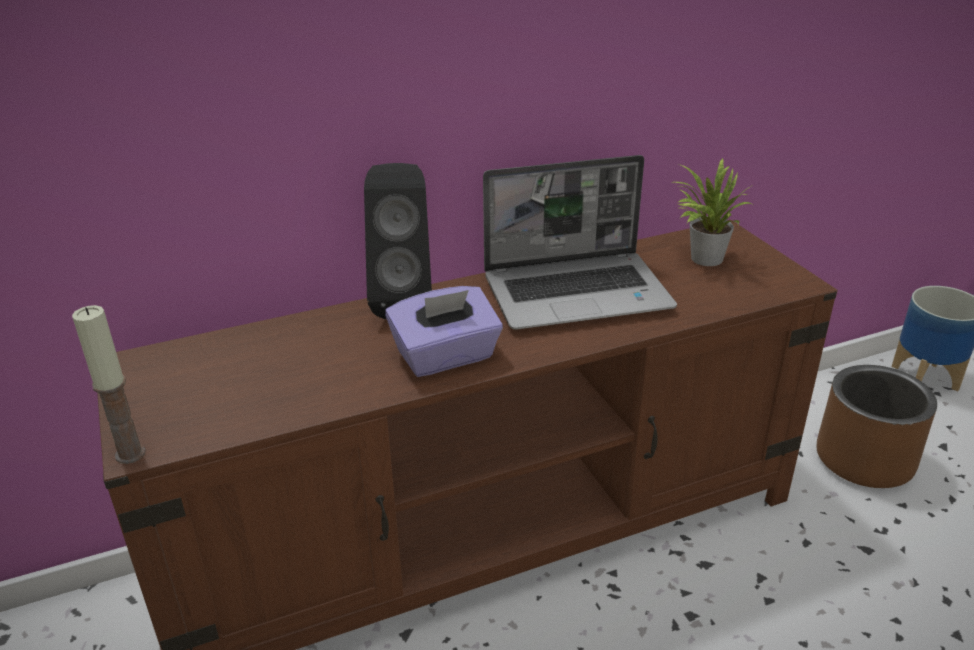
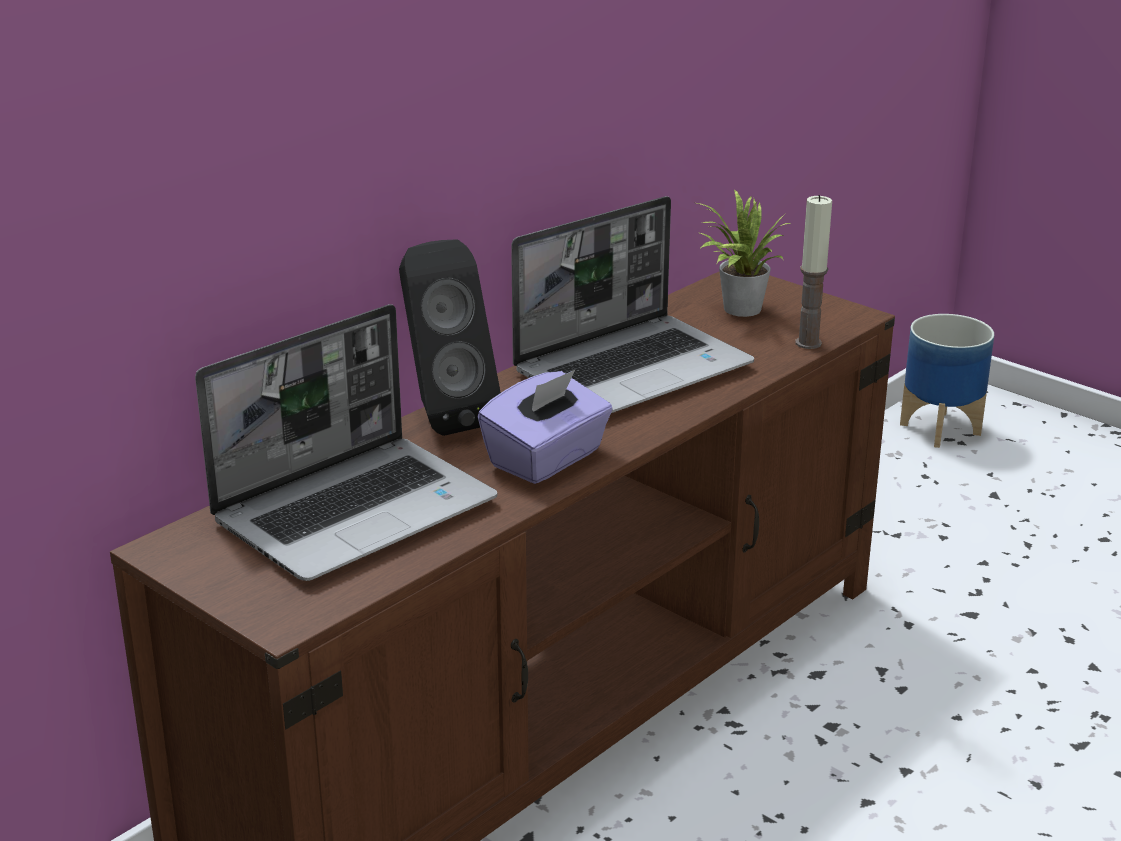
camera: 25 degrees left, 5 degrees down
candle [72,305,146,464] -> candle moved to [795,195,832,349]
brown planter [817,365,937,488] -> none
none -> laptop [195,304,497,581]

